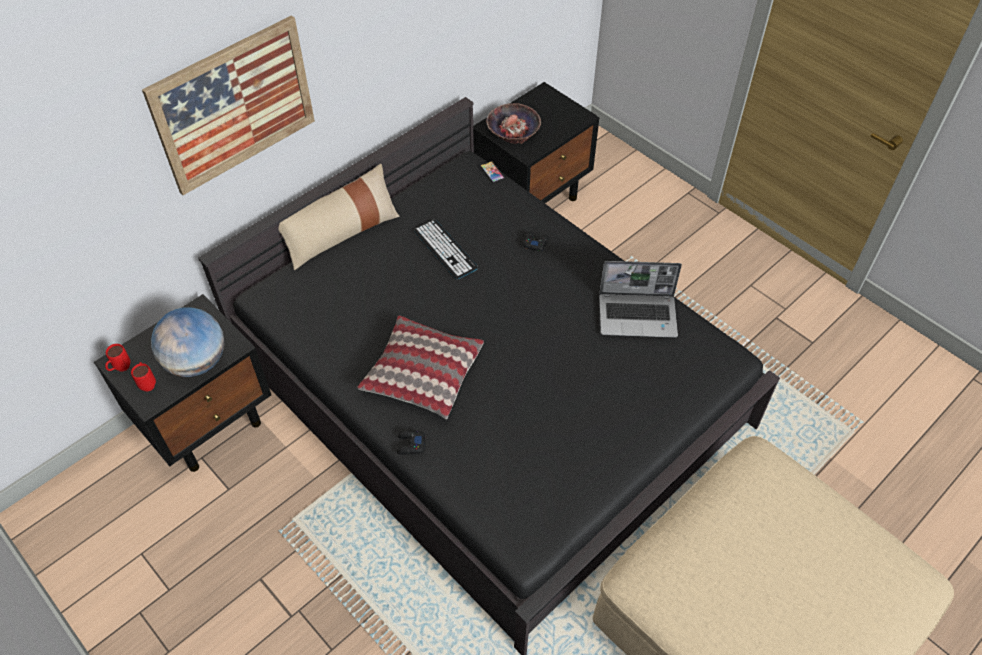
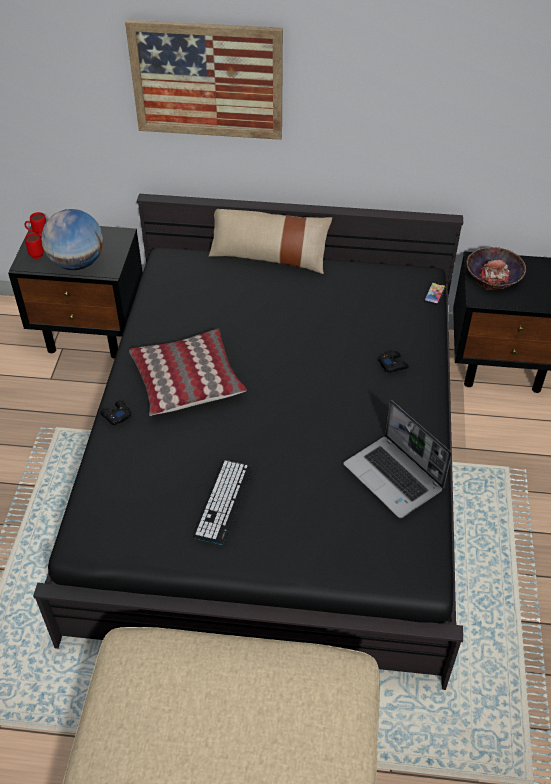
camera: 50 degrees right, 5 degrees down
keyboard [414,220,478,279] -> keyboard moved to [193,460,252,545]

